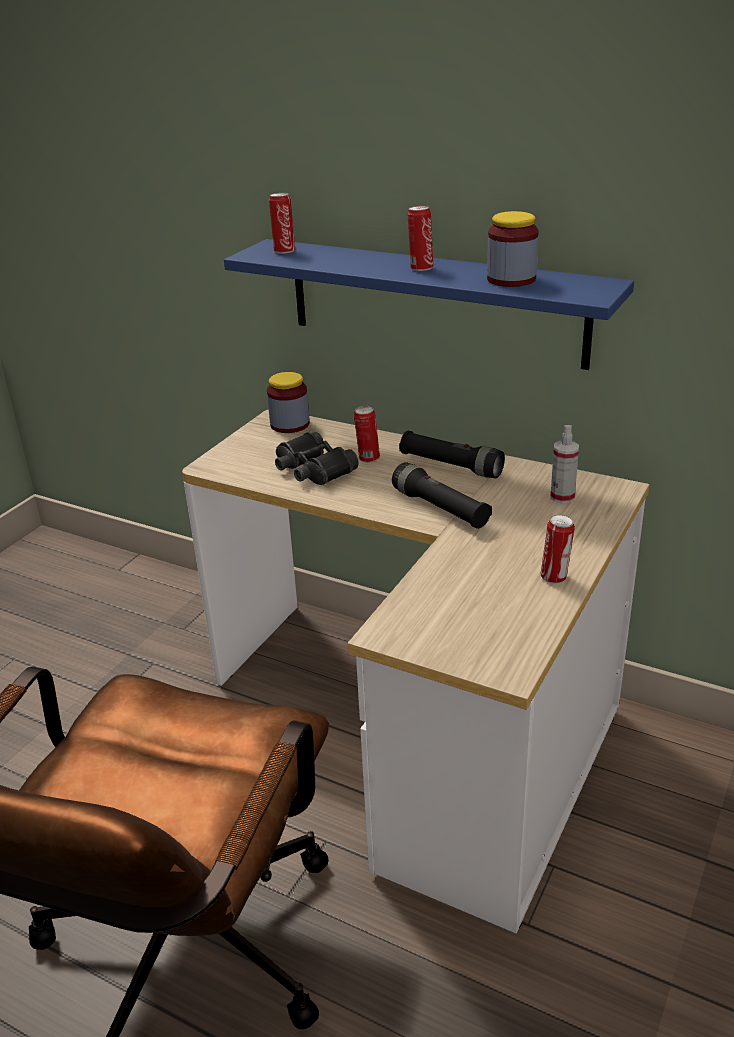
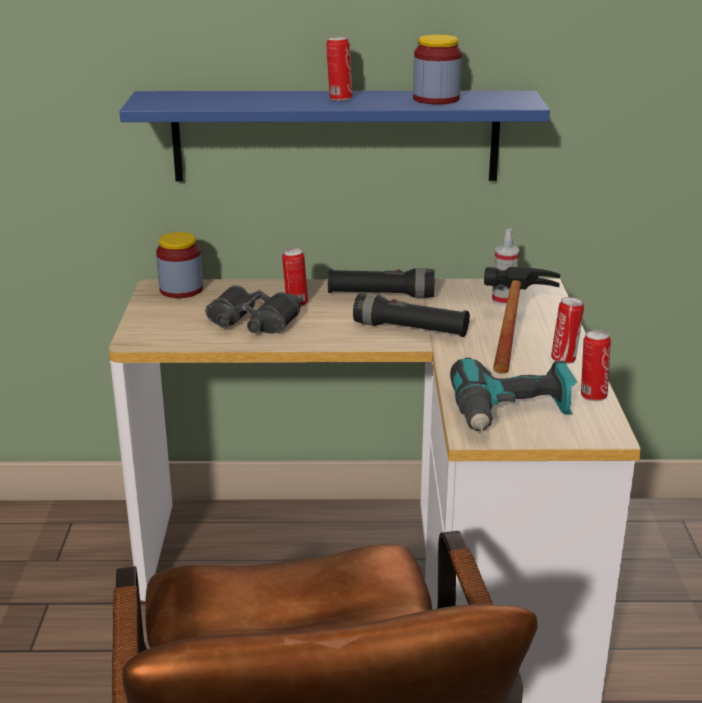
camera: 30 degrees left, 5 degrees down
can [269,193,295,253] -> can moved to [581,330,611,401]
none -> power drill [450,357,577,431]
none -> hammer [484,267,560,373]

